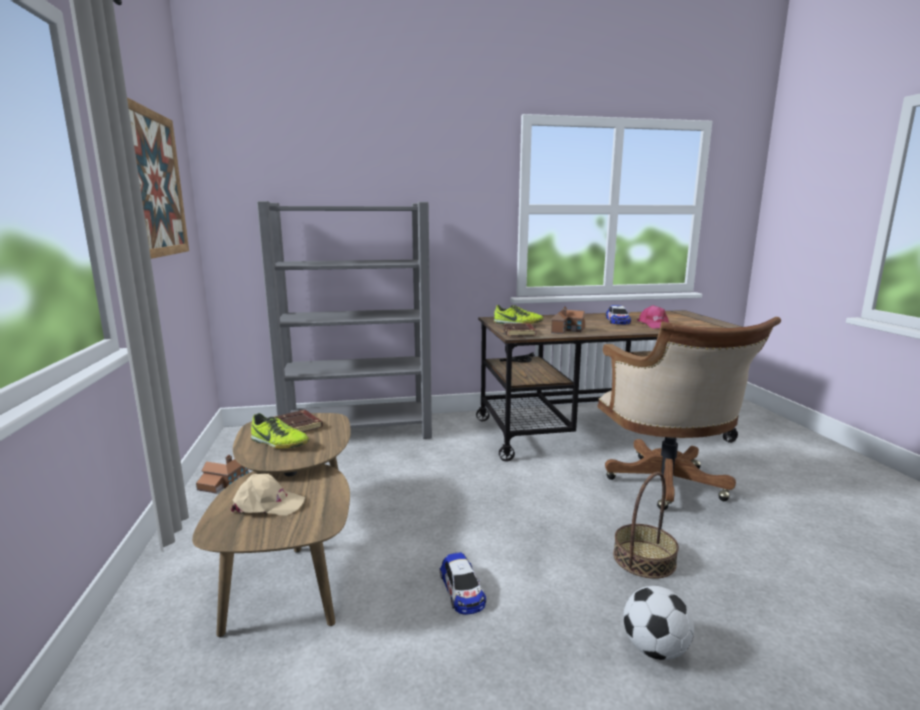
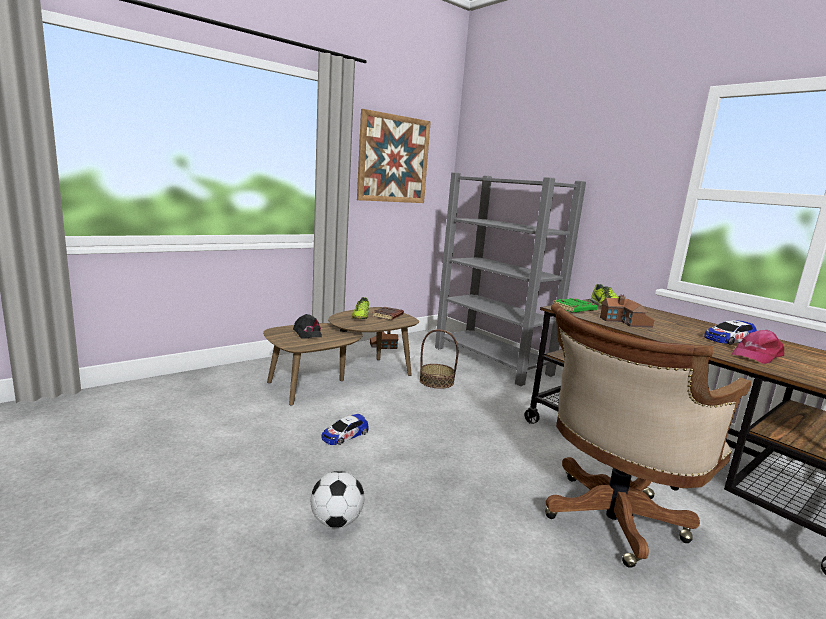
camera: 60 degrees right, 0 degrees up
beige cap [231,474,305,516] -> black cap [293,314,322,339]
brown book [504,323,537,336] -> green book [553,298,598,312]
basket [613,472,679,579] -> basket moved to [419,329,458,389]

